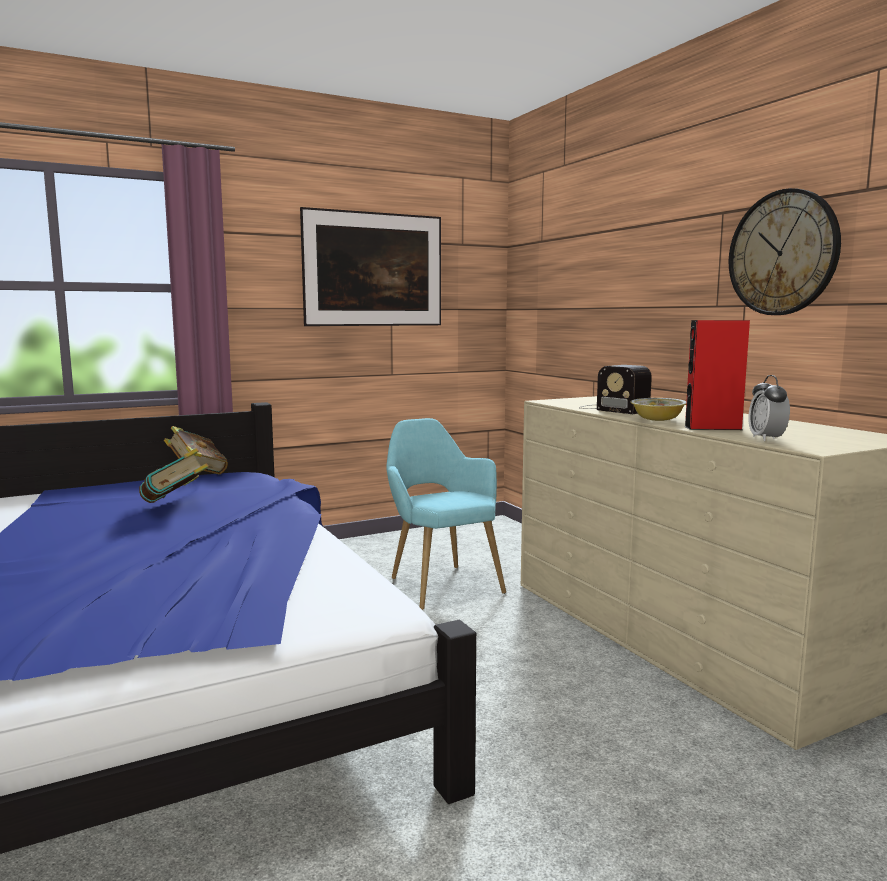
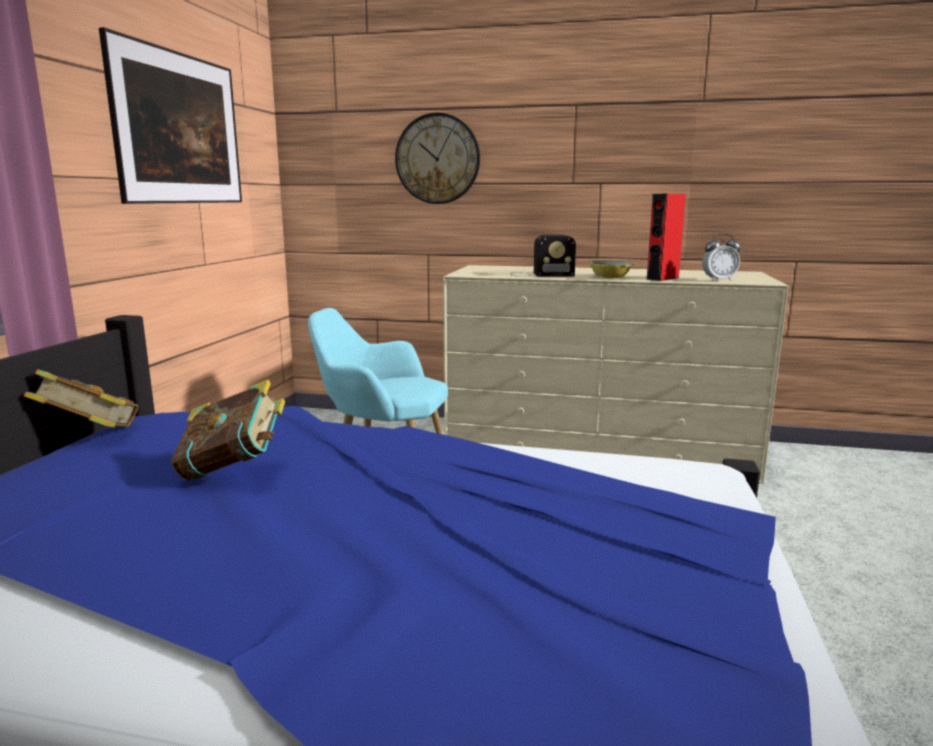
camera: 50 degrees left, 5 degrees up
wall clock [729,188,841,315] -> wall clock moved to [395,112,480,204]
alarm clock [748,375,790,441] -> alarm clock turned 45 degrees counterclockwise [702,234,740,281]

